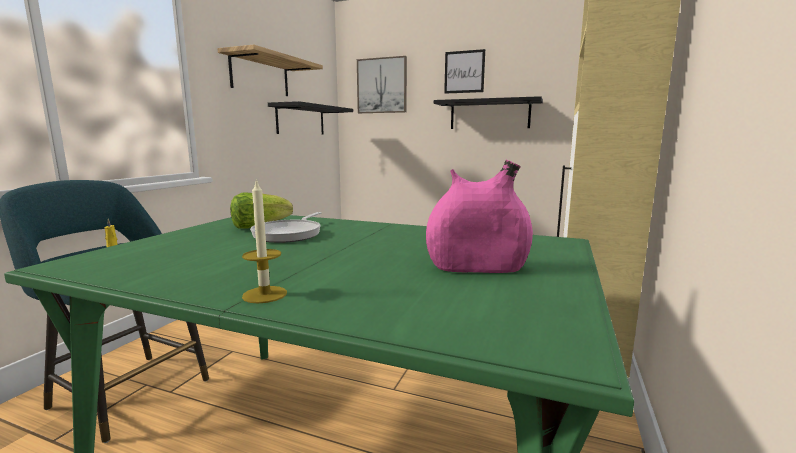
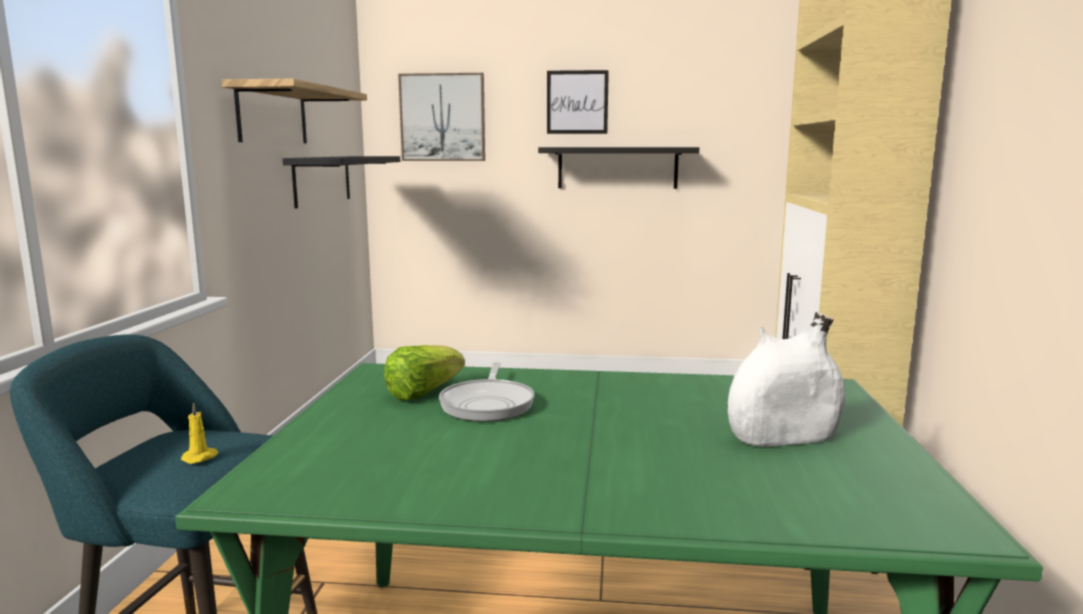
camera: 15 degrees left, 0 degrees up
candle [242,178,287,303] -> none
pink vase [426,160,533,273] -> white vase [728,312,845,447]

